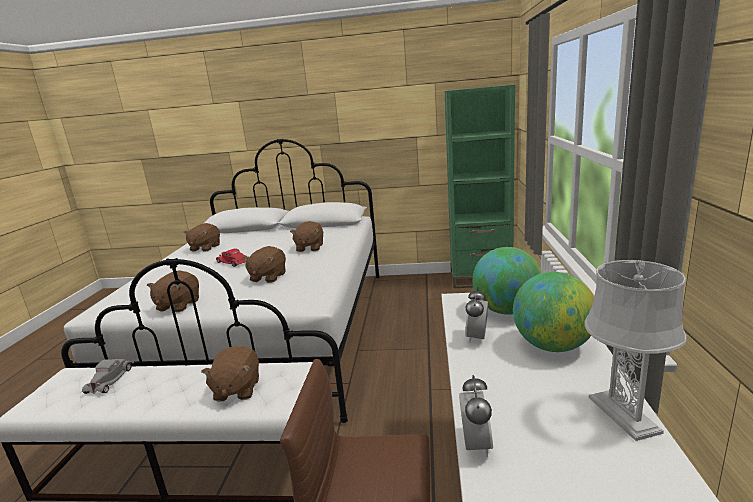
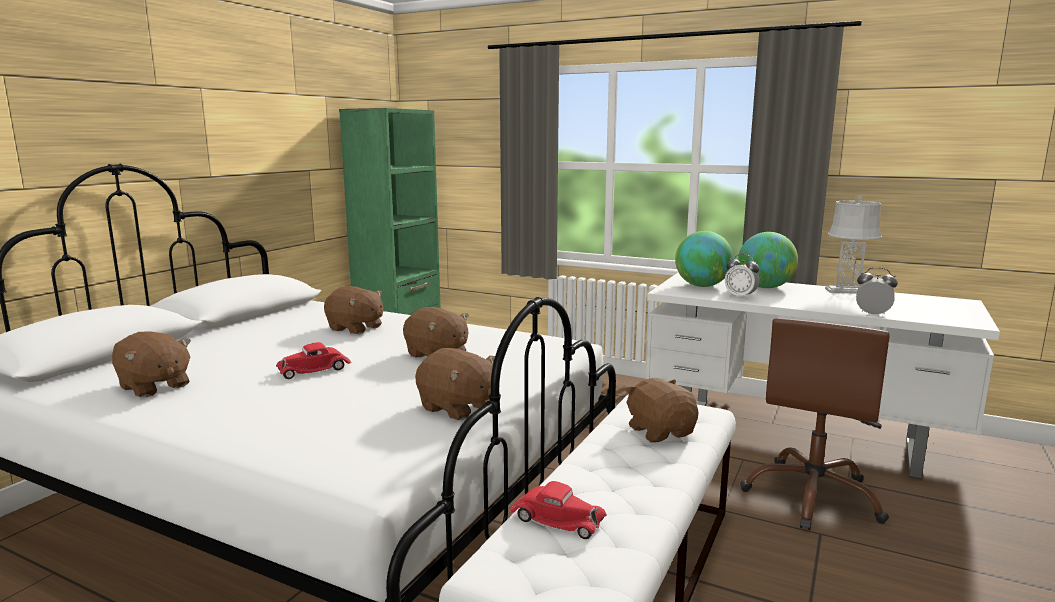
camera: 70 degrees left, 5 degrees down
grey toy car [82,359,134,394] -> red toy car [510,481,607,539]
brown plush toy [201,346,259,402] -> brown plush toy turned 135 degrees counterclockwise [625,378,699,443]

